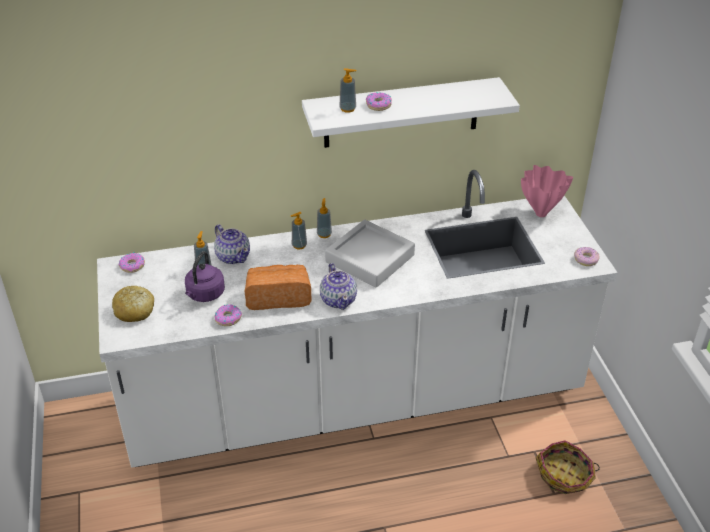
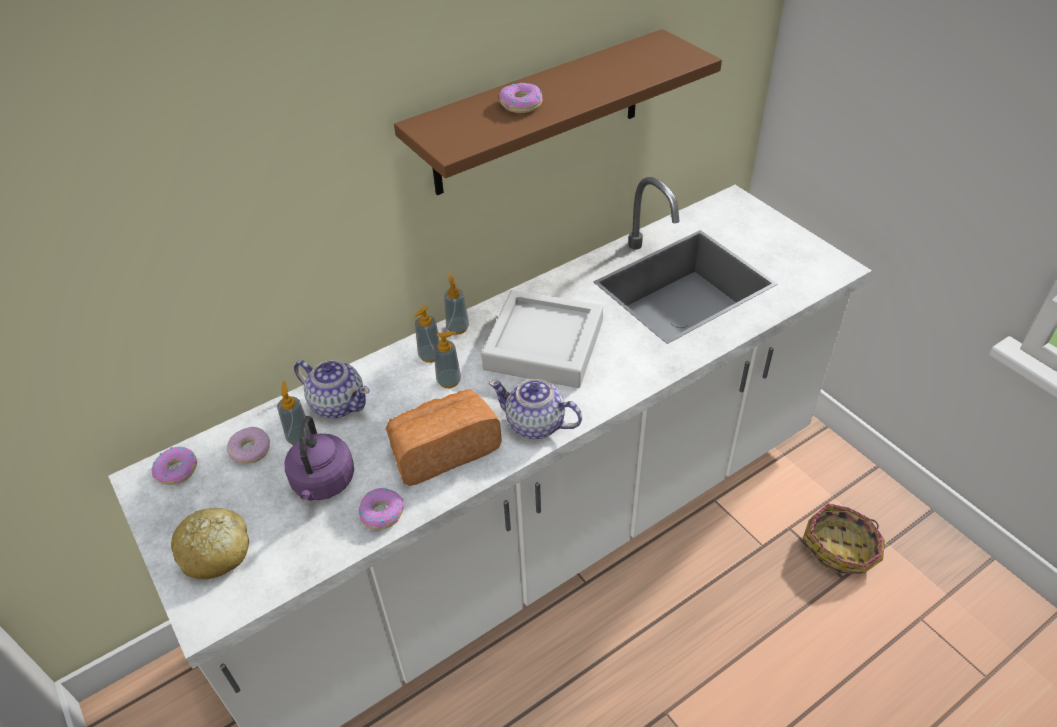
camera: 20 degrees left, 5 degrees up
white shelf [302,77,520,148] -> brown shelf [394,29,722,195]
teapot [320,263,357,310] -> teapot turned 150 degrees clockwise [489,379,582,439]
soap dispenser [339,68,356,113] -> soap dispenser moved to [434,332,461,388]
pink vase [521,165,573,217] -> none
donut [574,247,600,266] -> donut moved to [227,427,270,464]

